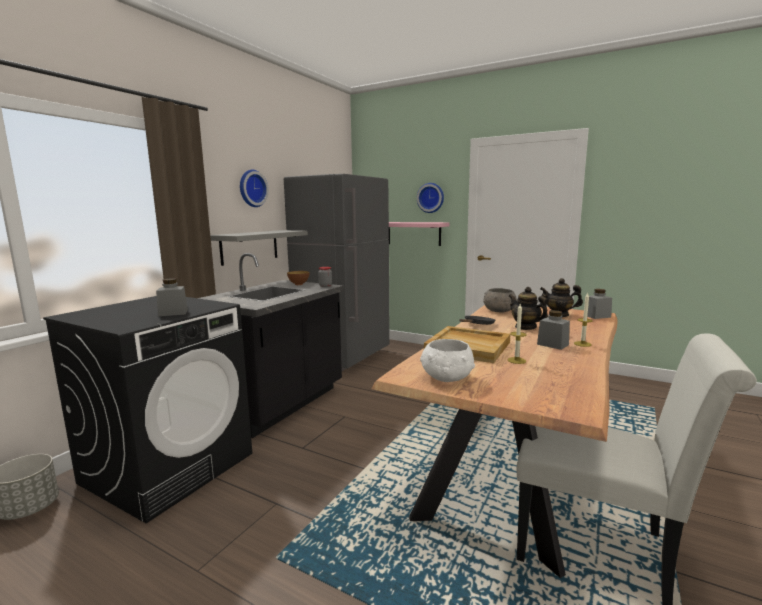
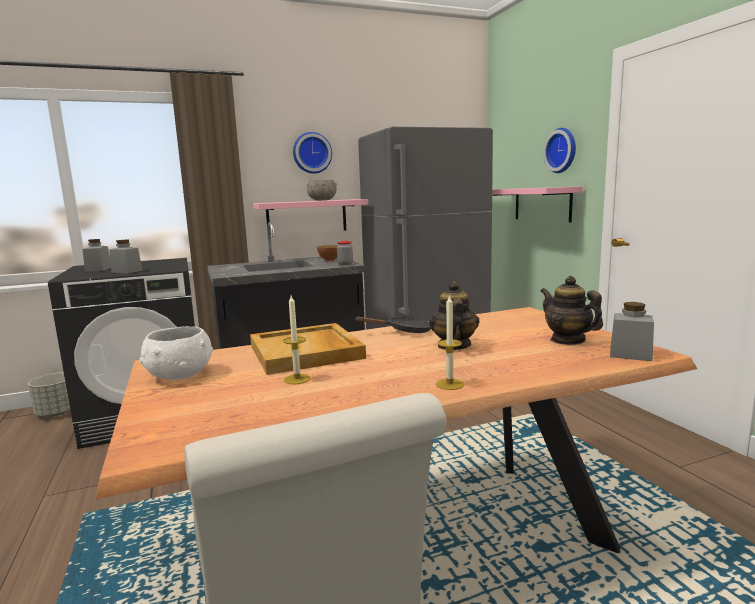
camera: 40 degrees right, 0 degrees up
grey shelf [210,230,308,266] -> pink shelf [253,199,368,231]
grey bowl [483,288,517,313] -> grey bowl moved to [307,180,337,201]
grey jar [537,310,570,350] -> grey jar moved to [83,239,111,272]

